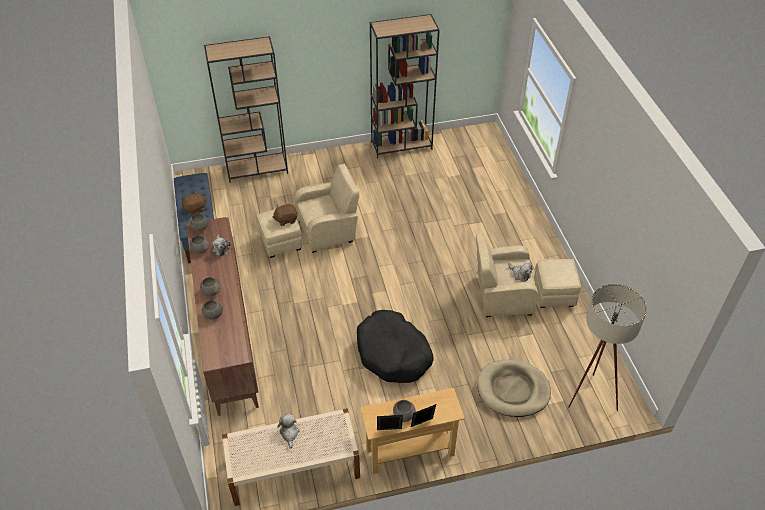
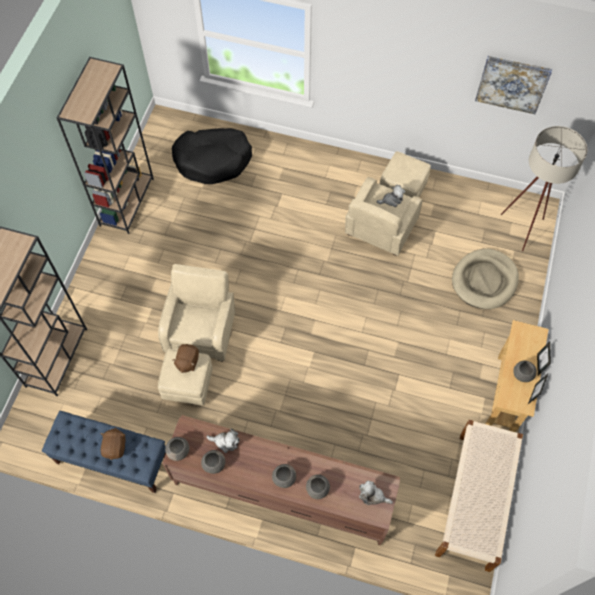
camera: 60 degrees left, 15 degrees up
plush toy [277,413,300,449] -> plush toy moved to [359,481,393,505]
black dog bed [357,310,434,383] -> black dog bed moved to [172,128,252,184]
none -> picture [475,56,552,114]

